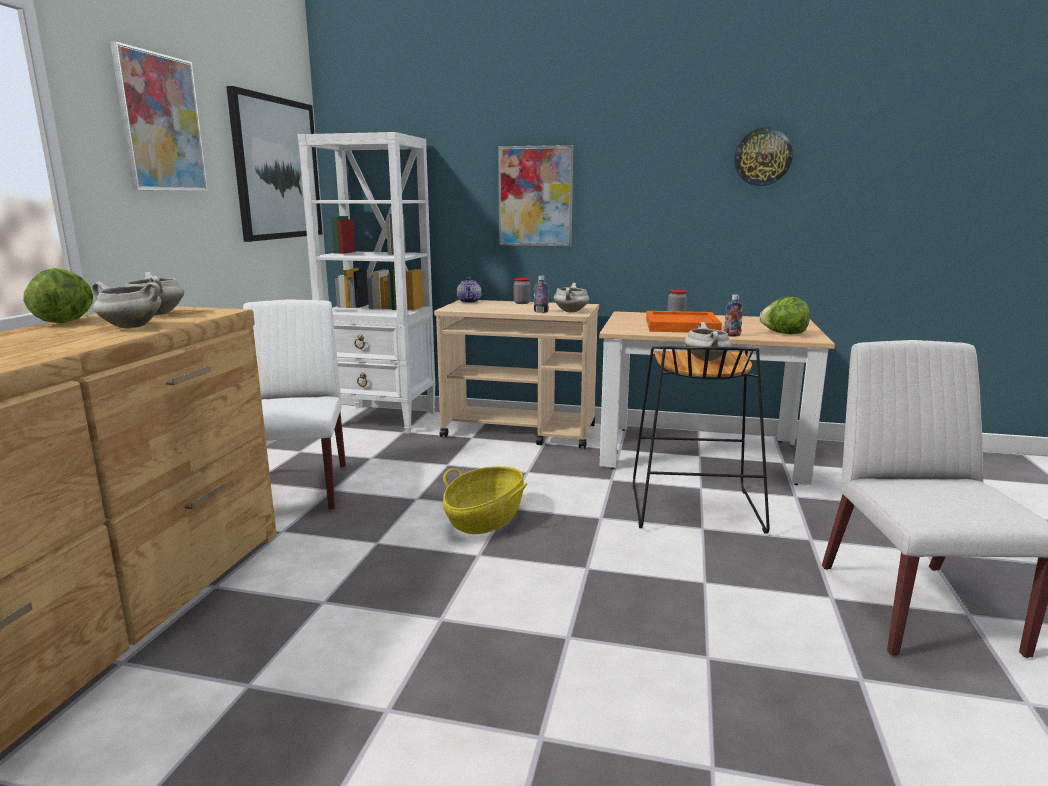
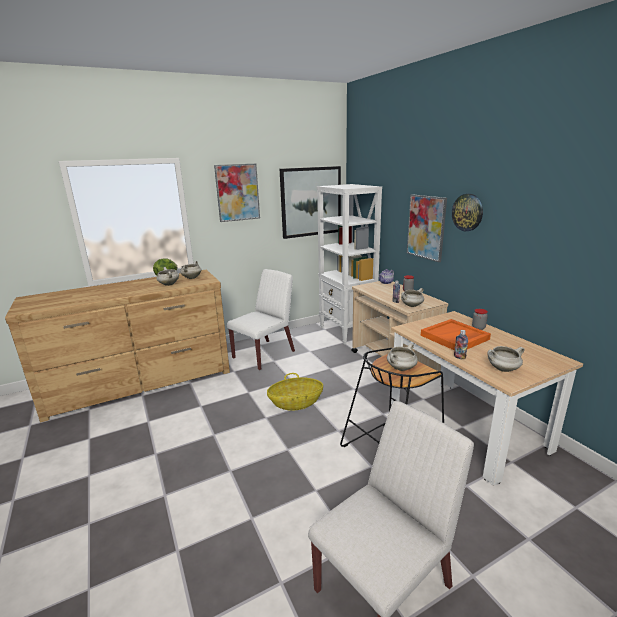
camera: 50 degrees right, 5 degrees up
wall clock [734,128,793,186] -> wall clock moved to [452,194,483,231]
lettuce [760,297,810,334] -> white cooking pot [487,346,525,372]

